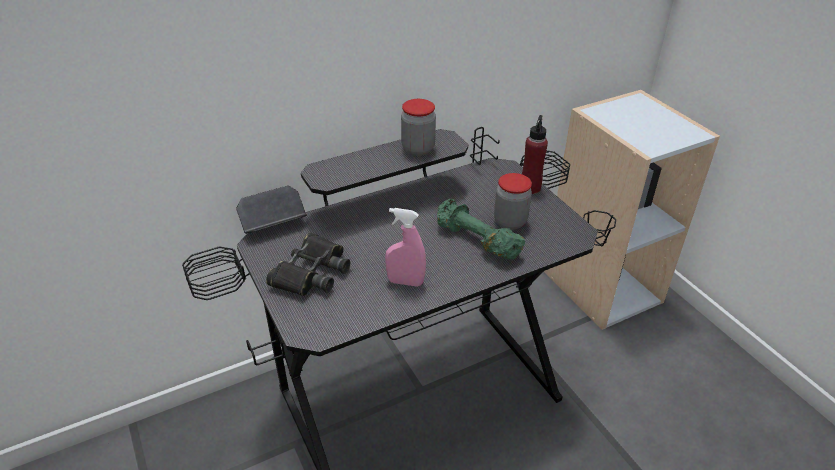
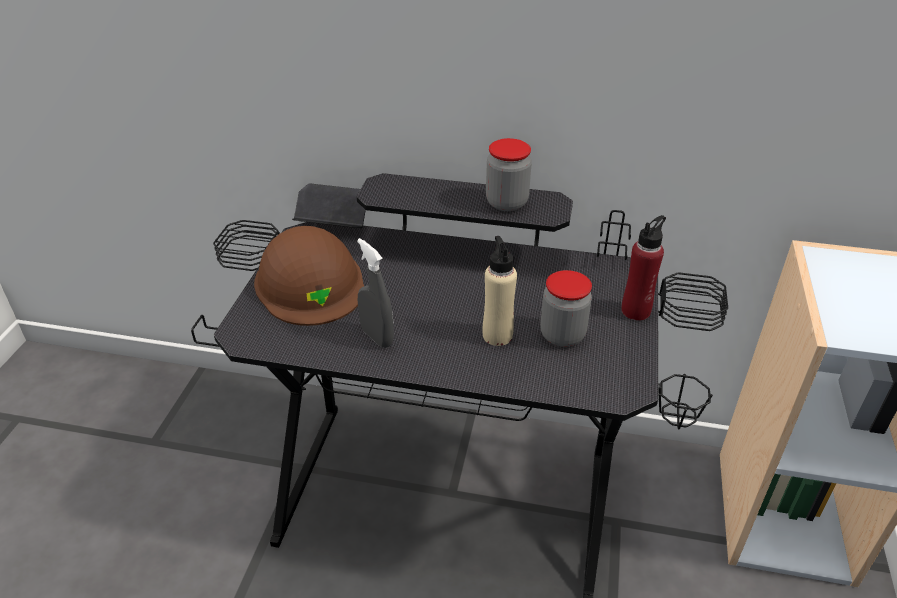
camera: 40 degrees right, 0 degrees up
black binoculars [266,233,350,296] -> brown hard hat [254,226,364,326]
pink spray bottle [385,208,426,287] -> grey spray bottle [357,238,394,348]
green dumbbell [437,199,525,260] -> beige bottle [483,236,517,346]

